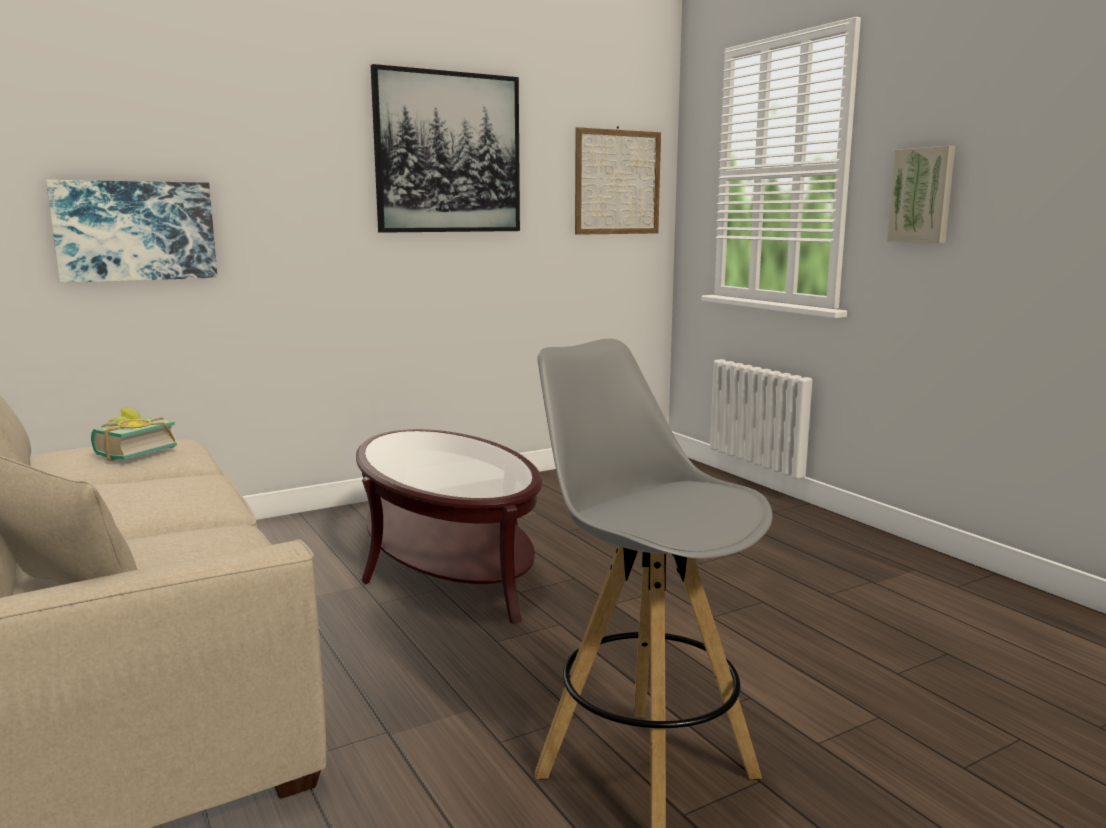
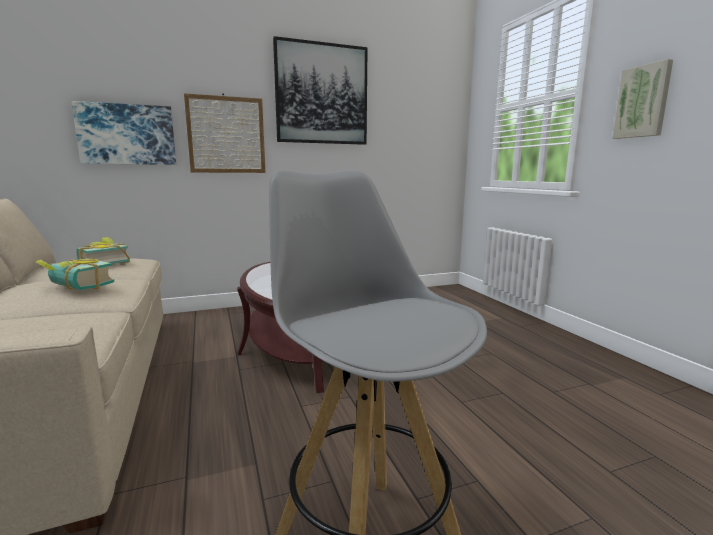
camera: 10 degrees right, 0 degrees up
picture [575,126,661,235] -> picture moved to [184,93,266,173]
none -> book [36,258,115,290]

